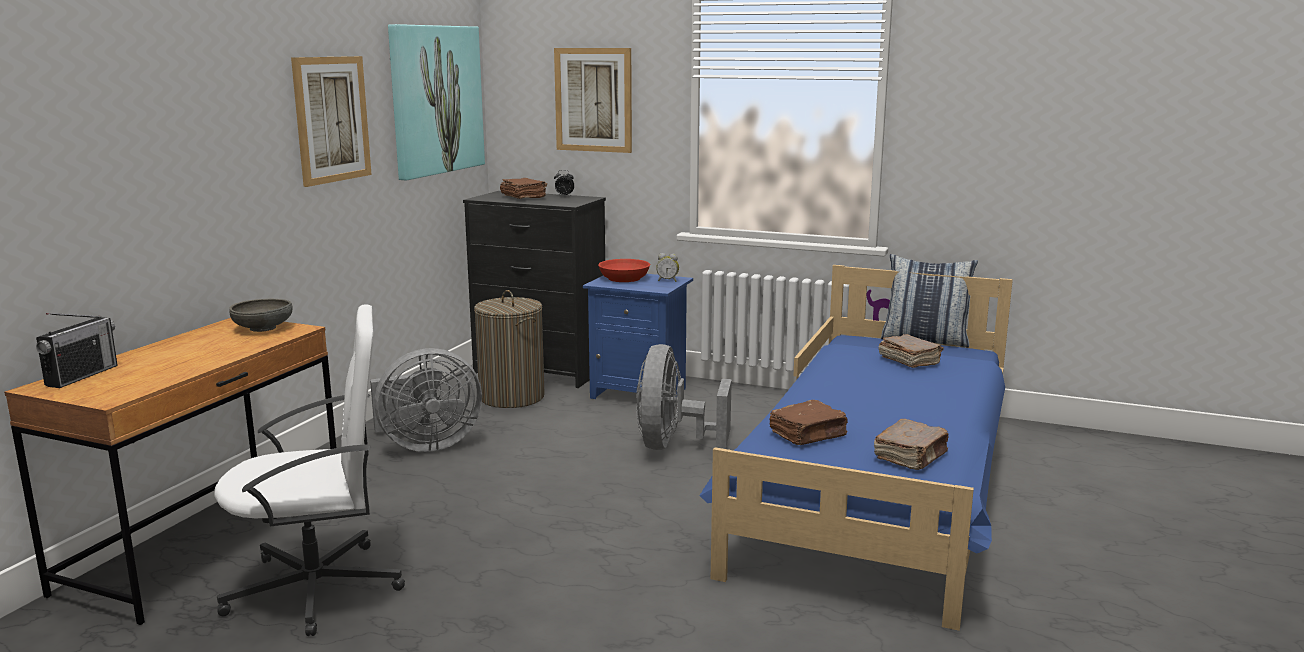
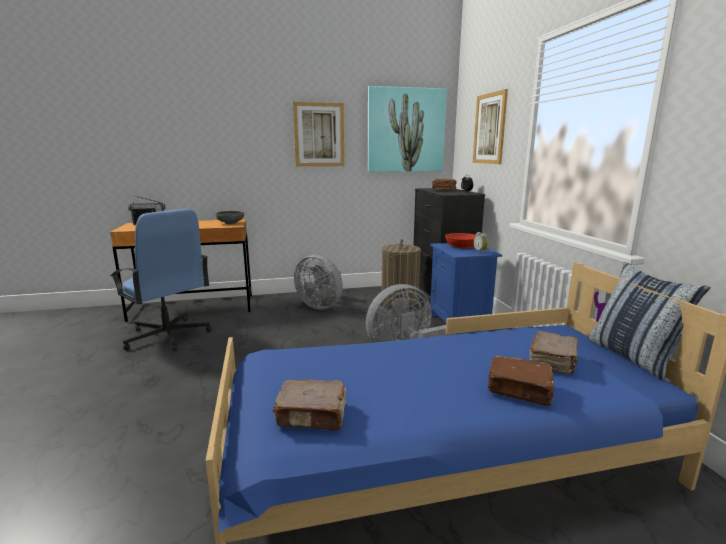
camera: 55 degrees right, 0 degrees up
white office chair [214,304,405,636] -> blue office chair [110,209,212,351]
brown book [770,400,848,445] -> brown book moved to [488,355,554,406]

